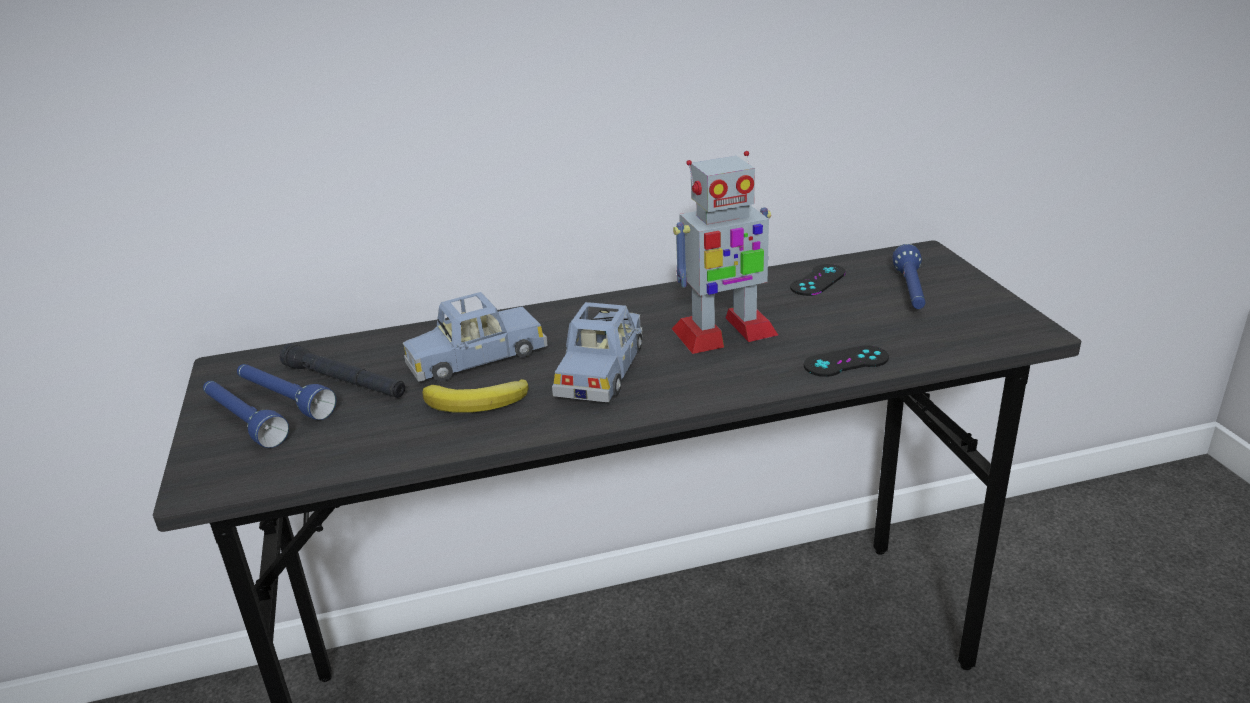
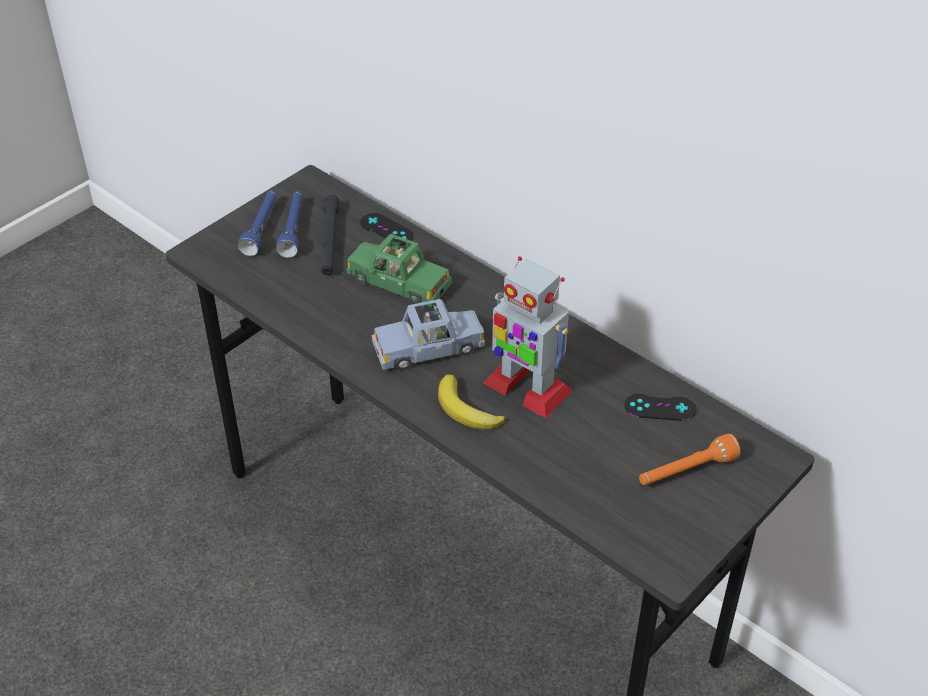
camera: 55 degrees right, 15 degrees up
blue toy car [403,292,548,382] -> green toy car [347,234,452,307]
banana [423,379,528,413] -> banana moved to [438,374,506,430]
black game controller [804,345,889,377] -> black game controller moved to [360,213,413,246]
blue flashlight [893,244,925,309] -> orange flashlight [639,433,741,485]

